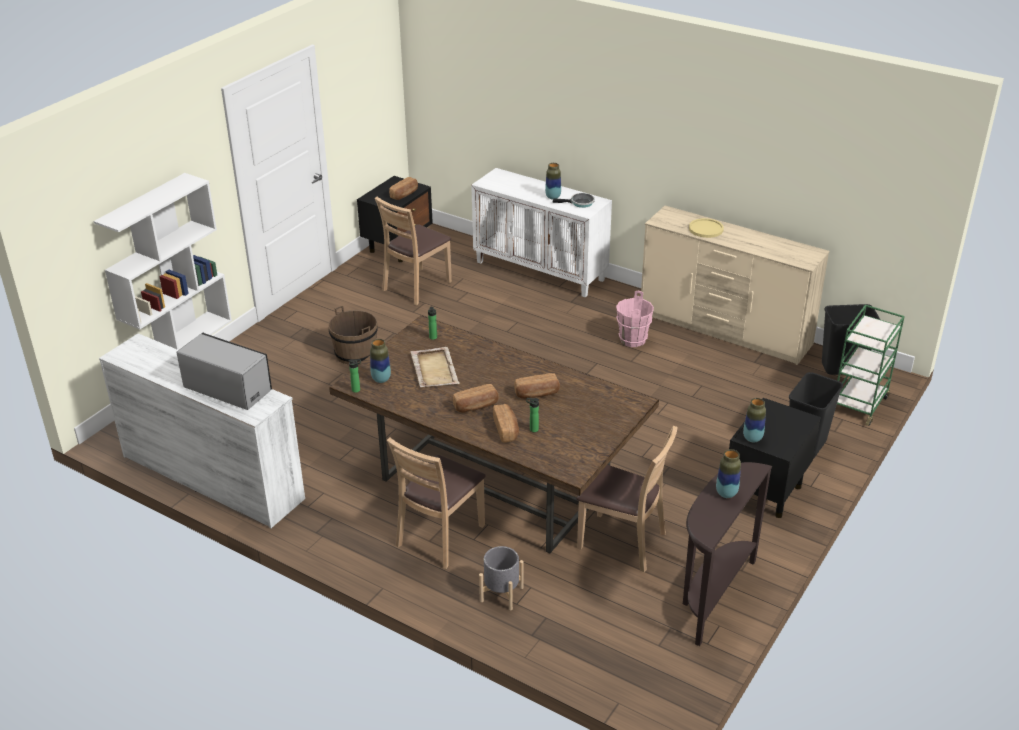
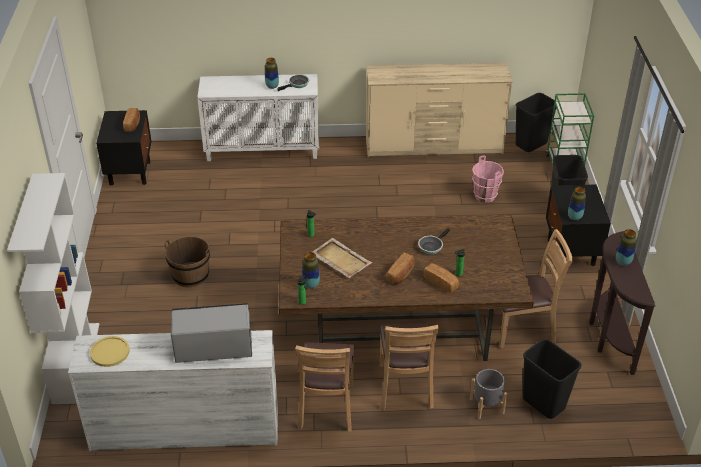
camera: 35 degrees left, 5 degrees up
brown chair [375,197,452,305] -> brown chair moved to [295,342,355,432]
bread [514,373,560,399] -> frying pan [418,228,450,254]
pink bucket [616,291,654,347] -> pink bucket moved to [472,155,504,203]
yellow plate [689,218,724,238] -> yellow plate moved to [90,336,130,367]
none -> black trash can [523,339,582,419]

